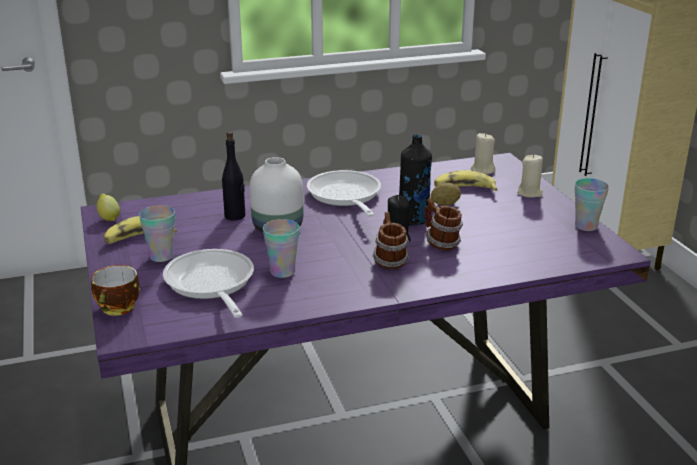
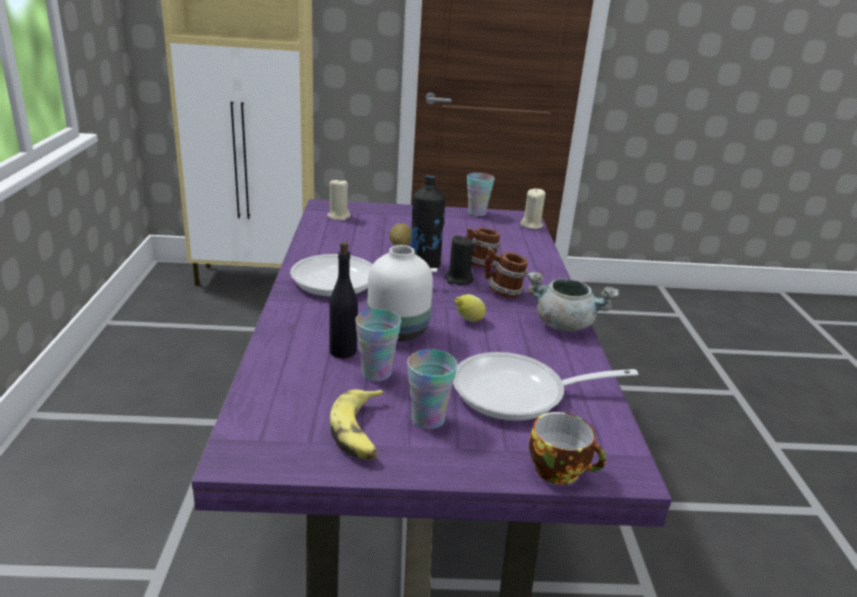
camera: 75 degrees left, 0 degrees up
lemon [97,193,120,221] -> lemon moved to [455,294,486,322]
cup [263,219,300,278] -> cup moved to [355,309,401,381]
banana [434,170,497,191] -> none
beige candle [517,154,543,198] -> beige candle moved to [520,188,545,229]
none -> grey cooking pot [528,272,619,332]

